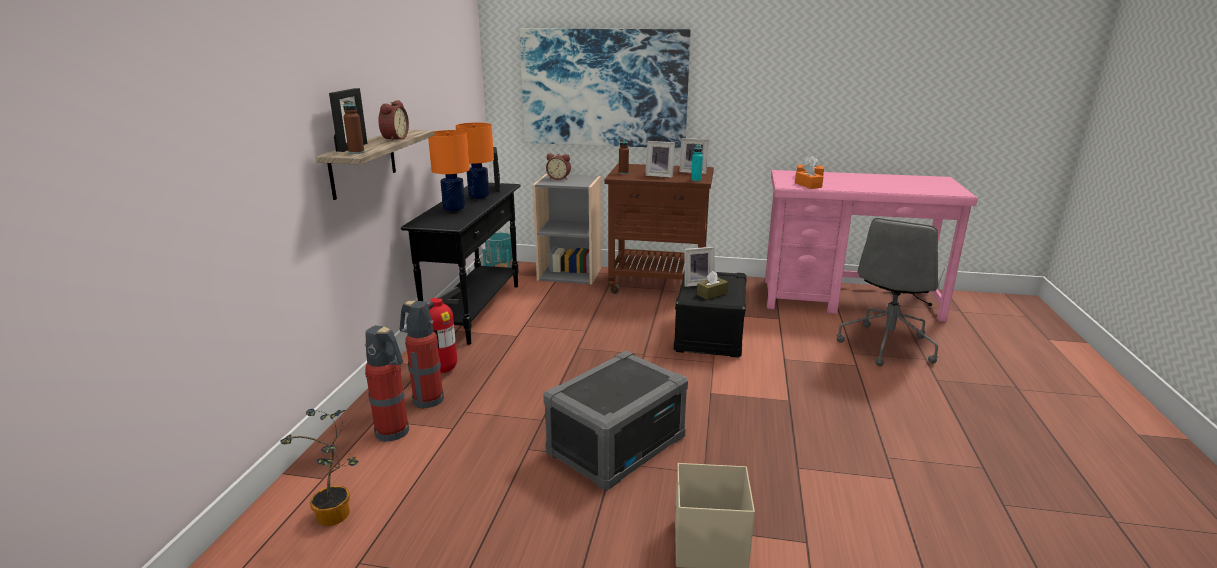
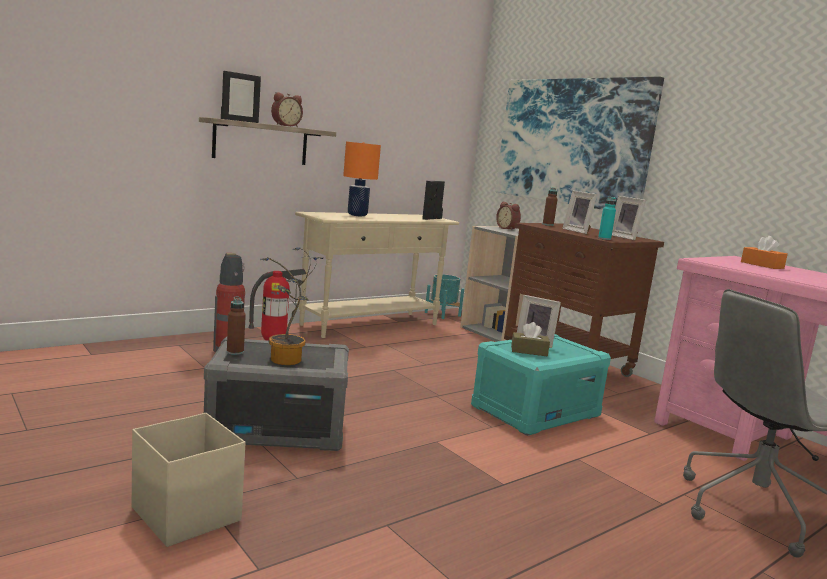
camera: 40 degrees right, 10 degrees down
potted plant [281,409,359,526] -> potted plant moved to [260,247,323,365]
brown bottle [343,100,365,154] -> brown bottle moved to [227,297,246,355]
fire extinguisher [365,325,409,442] -> none
black console table [401,183,521,345] -> beige console table [295,212,459,338]
orange table lamp [456,123,494,199] -> none
black storage box [674,271,747,358] -> turquoise storage box [471,334,611,436]
orange tissue box [795,163,824,189] -> none

